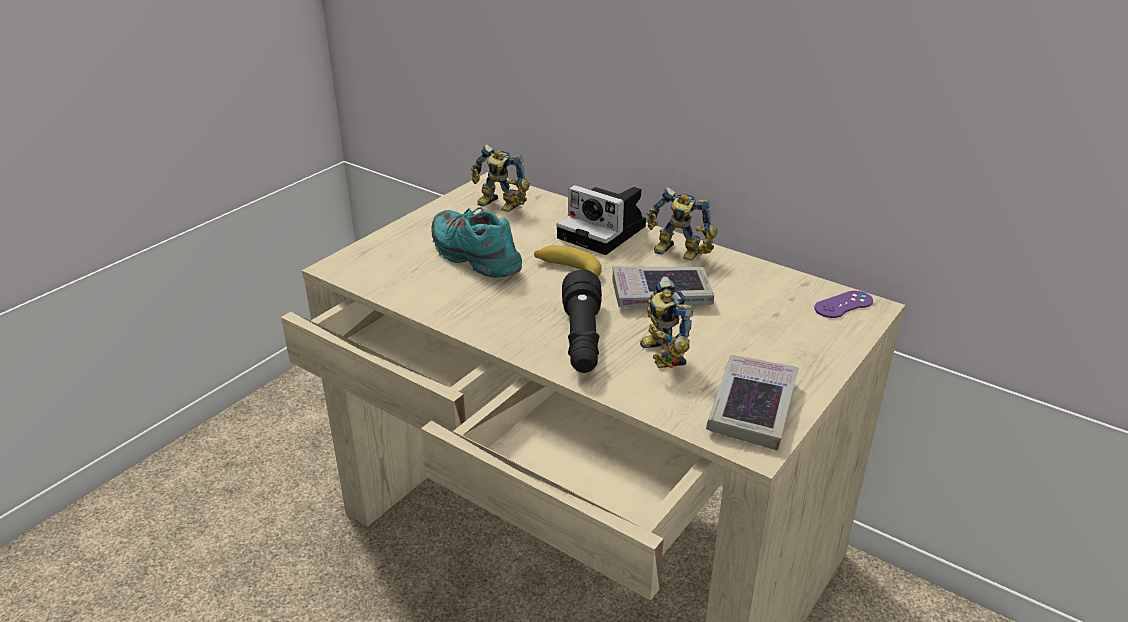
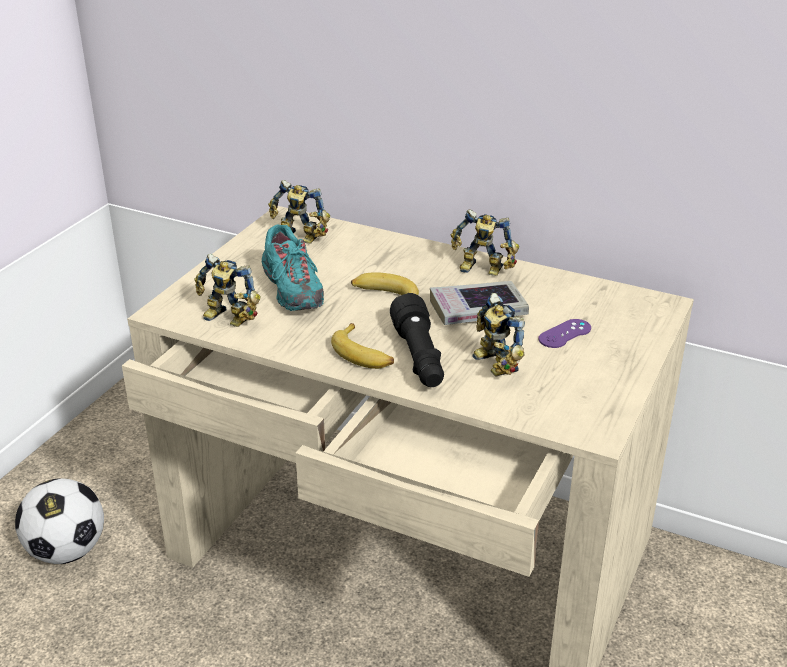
camera: 10 degrees left, 0 degrees up
turquoise shoe [431,207,522,278] -> turquoise shoe turned 150 degrees counterclockwise [262,224,324,311]
camera [557,185,646,255] -> none
book [706,355,798,451] -> none
purple game controller [814,291,873,318] -> purple game controller moved to [538,319,591,348]
none -> football [15,478,104,564]
none -> toy robot [194,254,261,327]
none -> banana [331,323,394,369]

